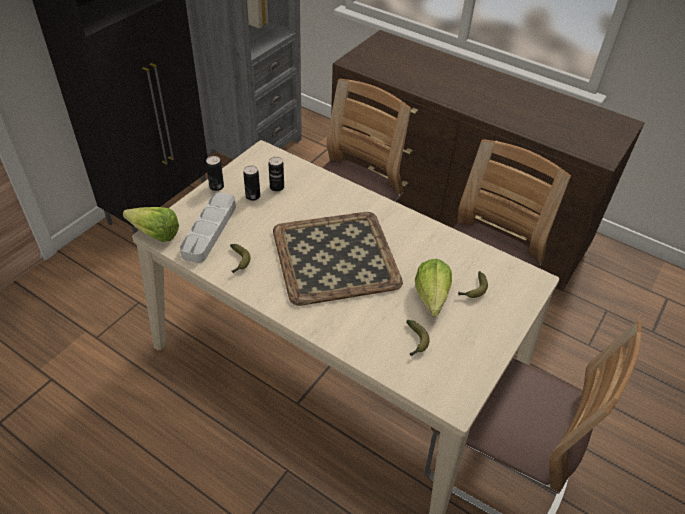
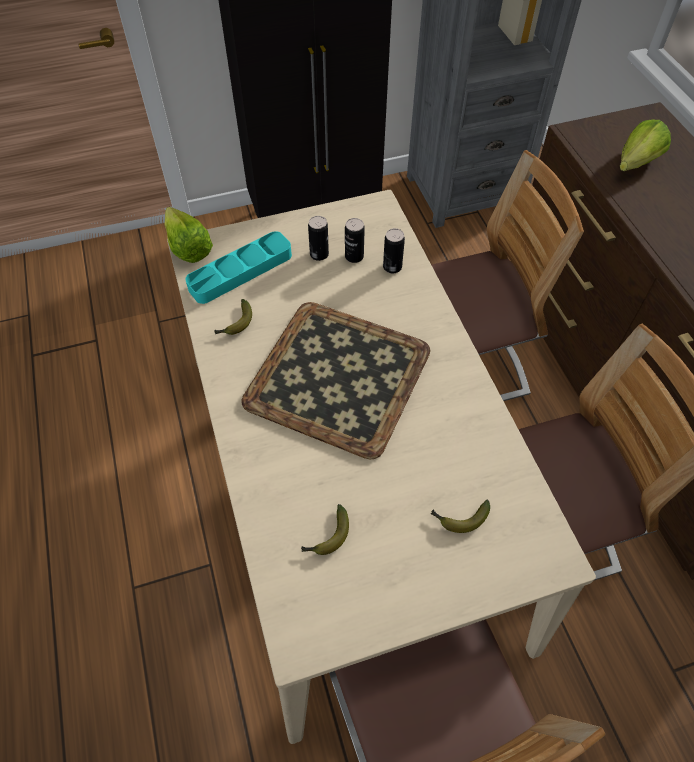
camera: 40 degrees right, 10 degrees up
grey tray [180,193,236,263] -> turquoise tray [185,231,292,304]
can [206,156,224,191] -> can moved to [383,228,405,273]
lettuce [415,259,452,316] -> lettuce moved to [620,120,671,171]

